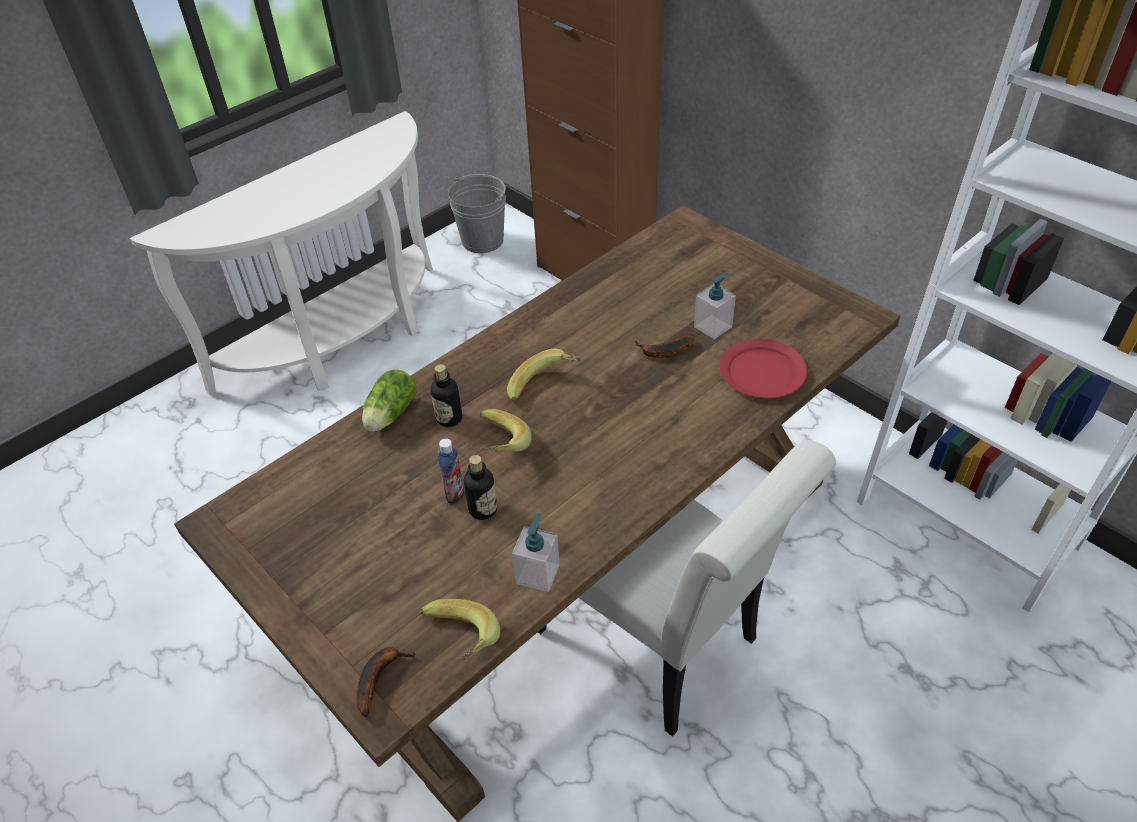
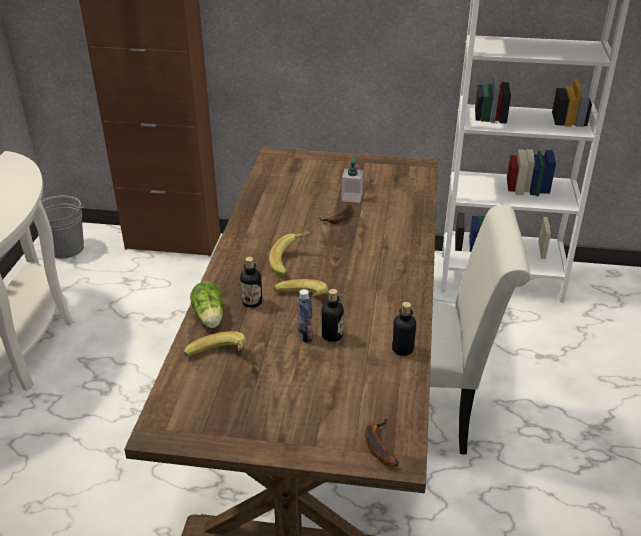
camera: 40 degrees left, 10 degrees down
banana [421,599,500,660] -> banana moved to [183,331,246,356]
soap dispenser [512,513,560,592] -> bottle [392,302,416,356]
red plate [720,339,807,398] -> none

